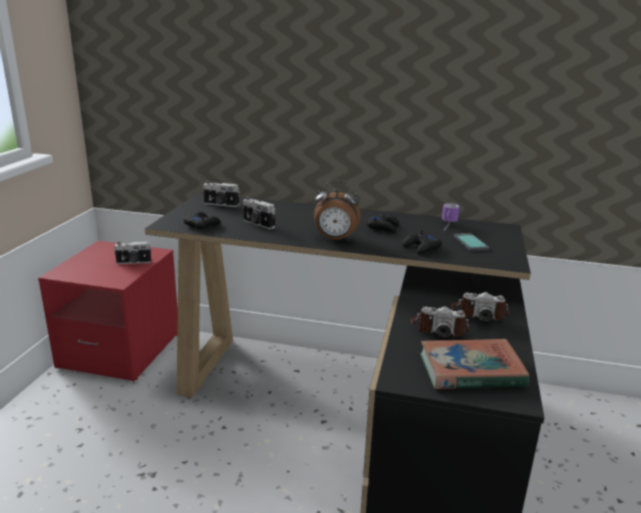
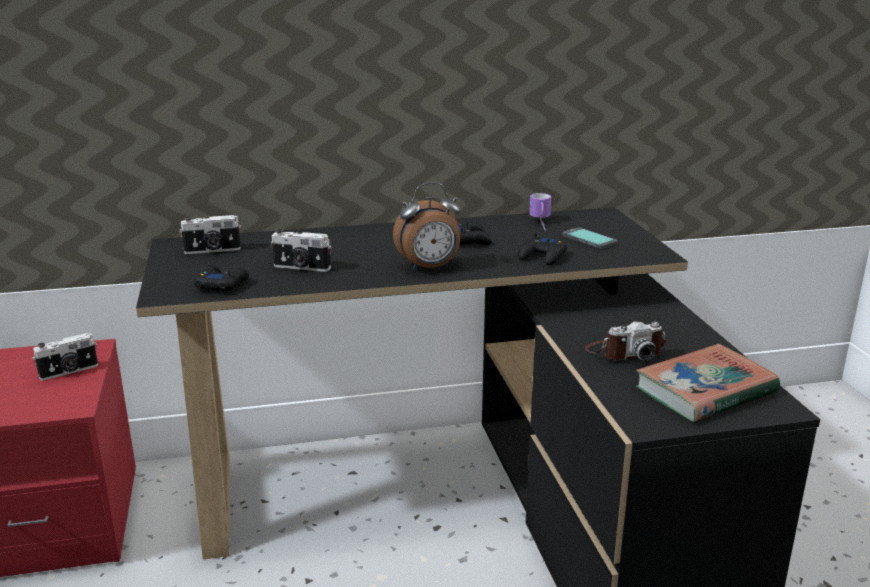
camera: 25 degrees left, 0 degrees up
camera [451,292,509,321] -> none

